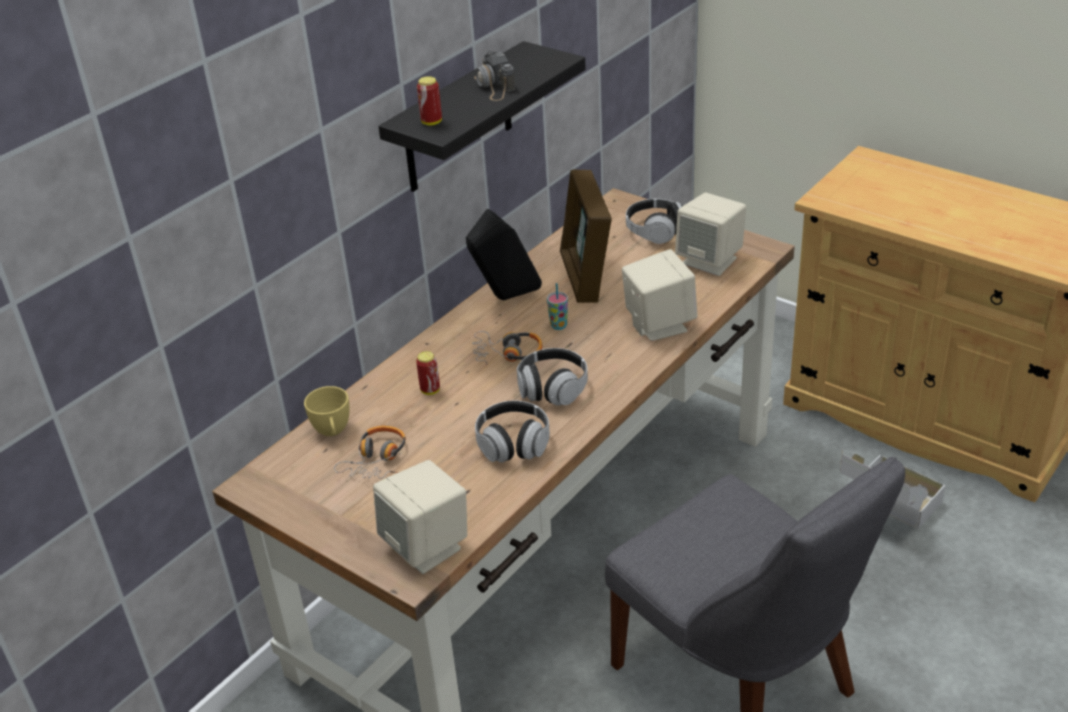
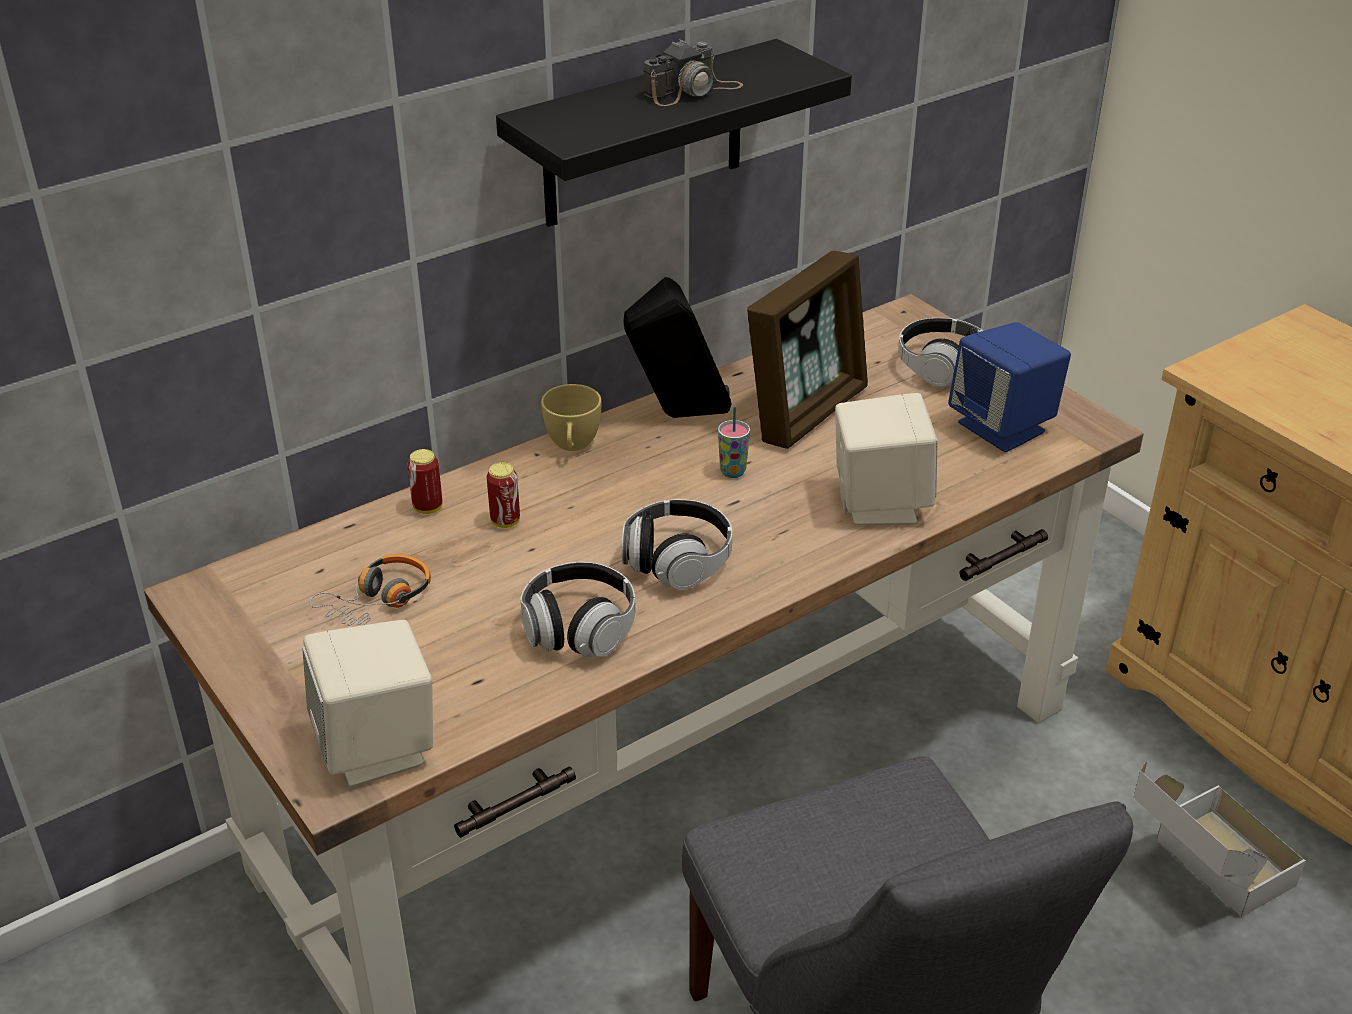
camera: 15 degrees right, 0 degrees up
yellow cup [304,386,350,436] -> yellow cup moved to [541,384,601,451]
can [417,76,442,126] -> can moved to [407,449,442,514]
headphones [472,331,542,367] -> none
camera [474,51,515,101] -> camera turned 120 degrees counterclockwise [644,40,743,106]
picture frame [560,170,612,303] -> picture frame turned 150 degrees counterclockwise [747,251,868,449]
beige speaker [675,193,746,276] -> blue speaker [948,322,1071,452]

